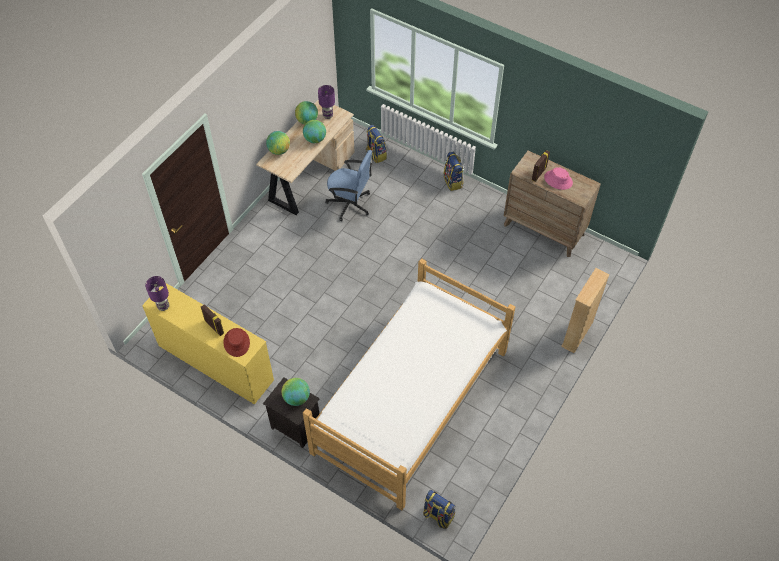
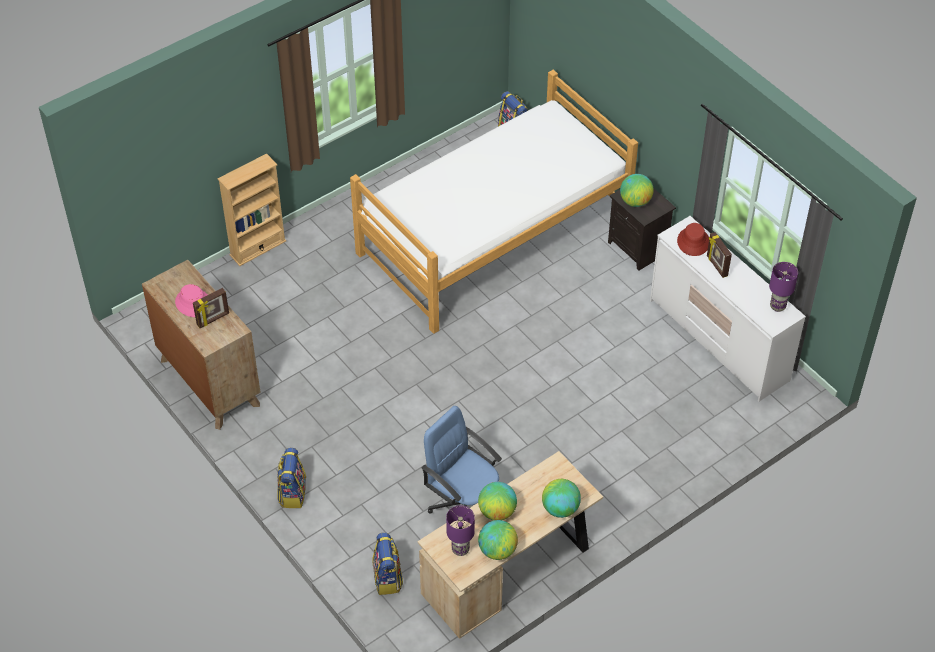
camera: 160 degrees left, 5 degrees down
yellow dresser [142,283,274,405] -> white dresser [650,216,806,402]

